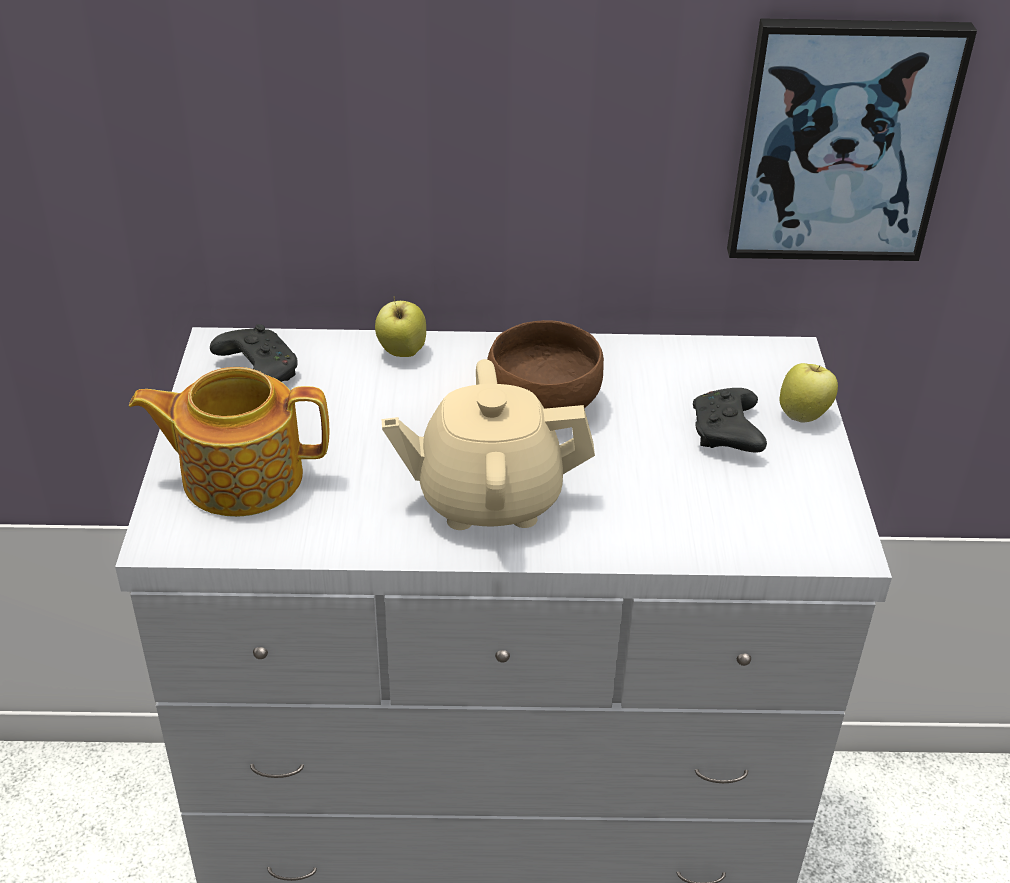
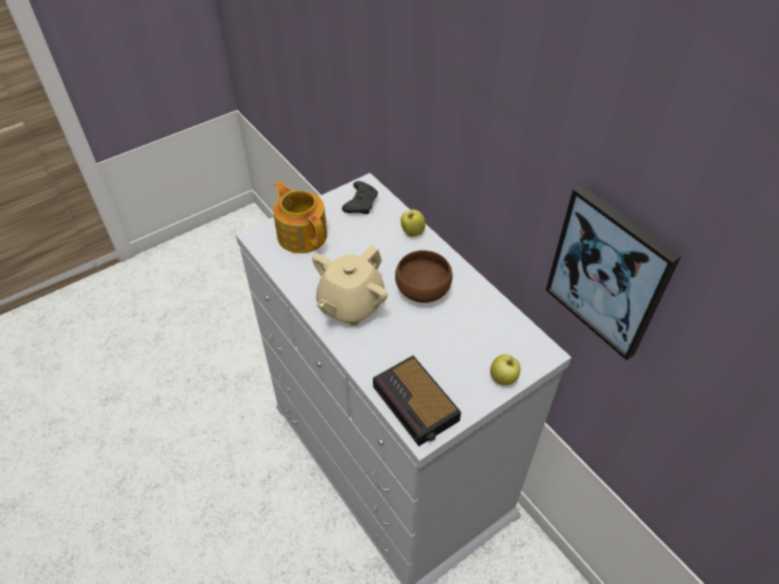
camera: 55 degrees right, 10 degrees up
beige teapot [381,359,595,530] -> beige teapot turned 105 degrees counterclockwise [312,246,388,326]
black game controller [693,388,767,453] -> none
none -> alarm clock [373,355,461,446]

